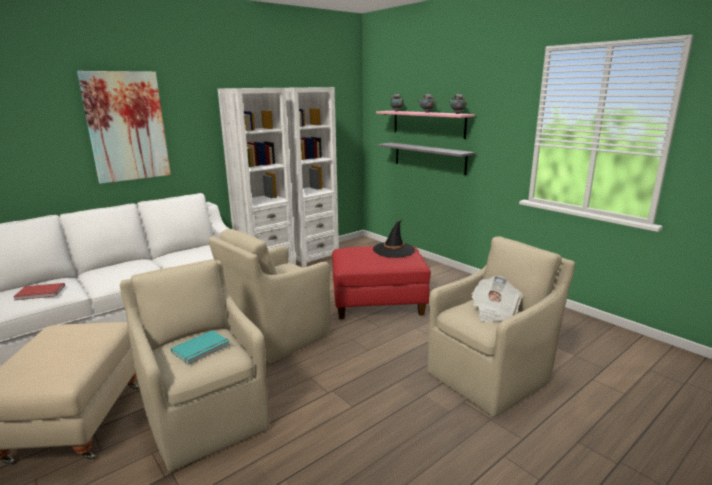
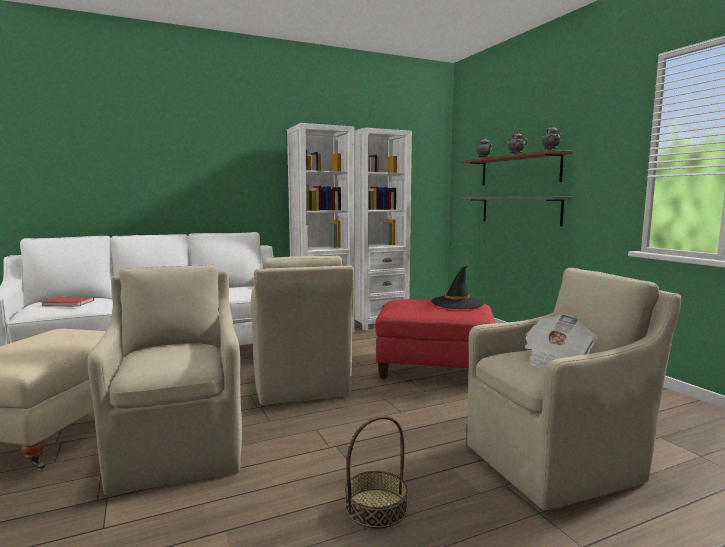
camera: 15 degrees right, 10 degrees down
picture [77,71,171,184] -> none
turquoise book [171,330,230,365] -> none
beige armchair [209,229,330,363] -> beige armchair turned 75 degrees counterclockwise [251,256,354,405]
pink shelf [376,111,475,139] -> brown shelf [461,150,573,185]
none -> basket [345,416,408,529]

